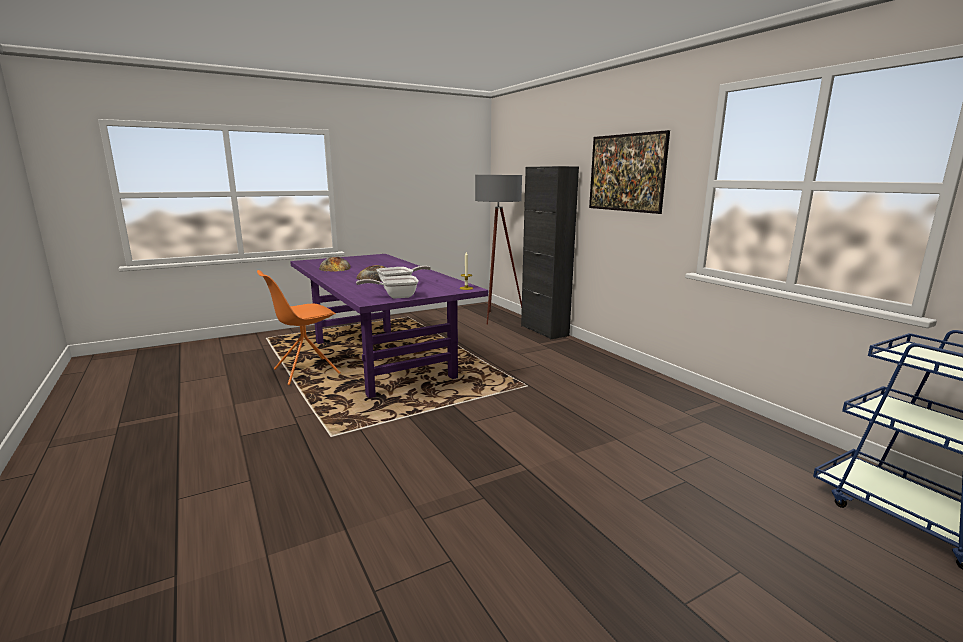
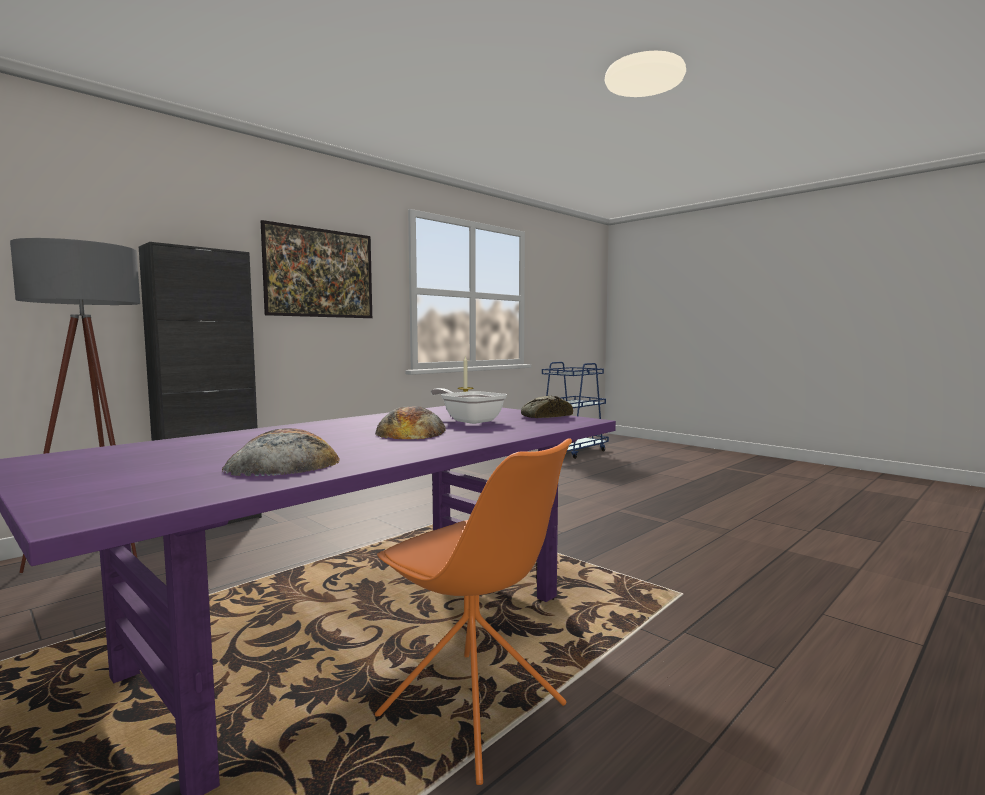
camera: 105 degrees left, 10 degrees down
frying pan [356,276,419,299] -> bread [521,396,573,418]

